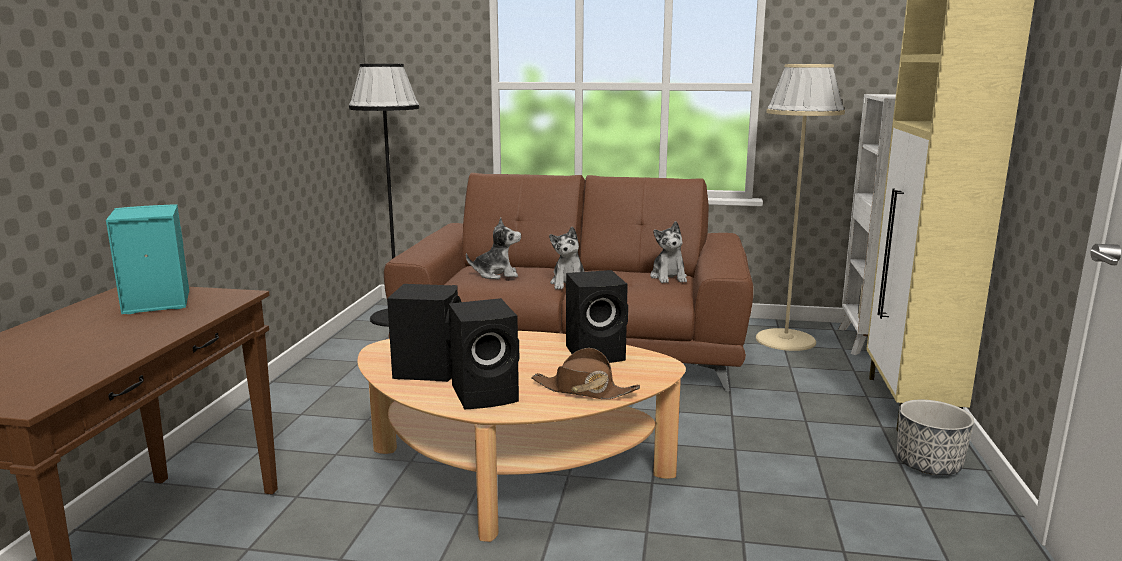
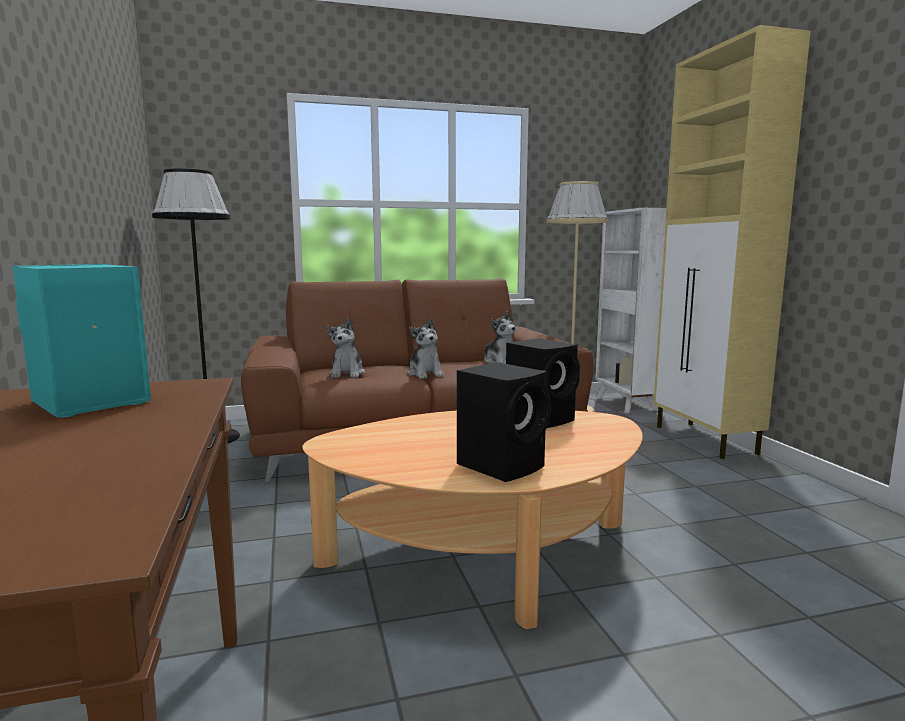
camera: 25 degrees left, 5 degrees down
black speaker [387,284,461,382] -> none
plush toy [466,218,521,279] -> plush toy turned 120 degrees clockwise [326,318,365,378]
brown hat [532,348,640,399] -> none
planter [897,400,974,475] -> none

